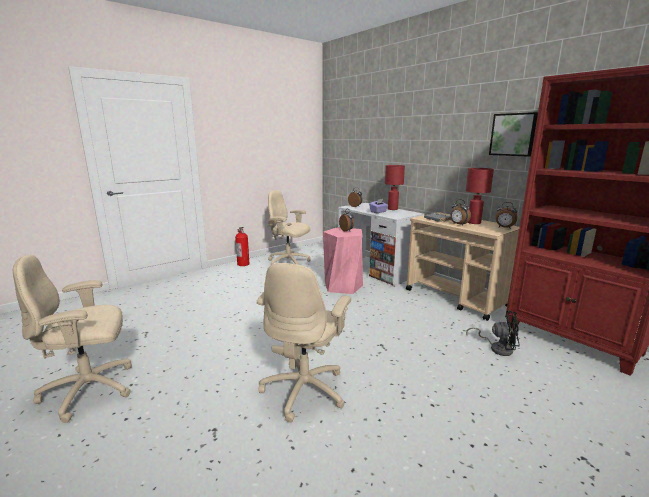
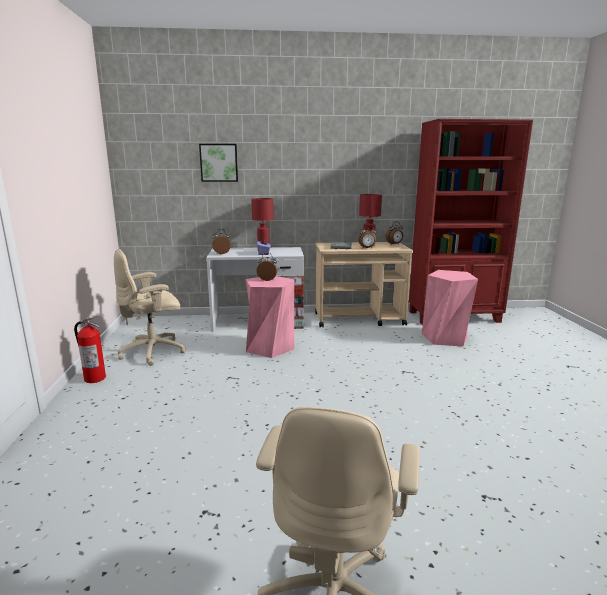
camera: 55 degrees left, 0 degrees up
beige office chair [257,263,351,423] -> none
black fan [466,310,520,356] -> pink stool [422,270,478,346]
picture [489,112,538,157] -> picture moved to [199,144,238,182]

